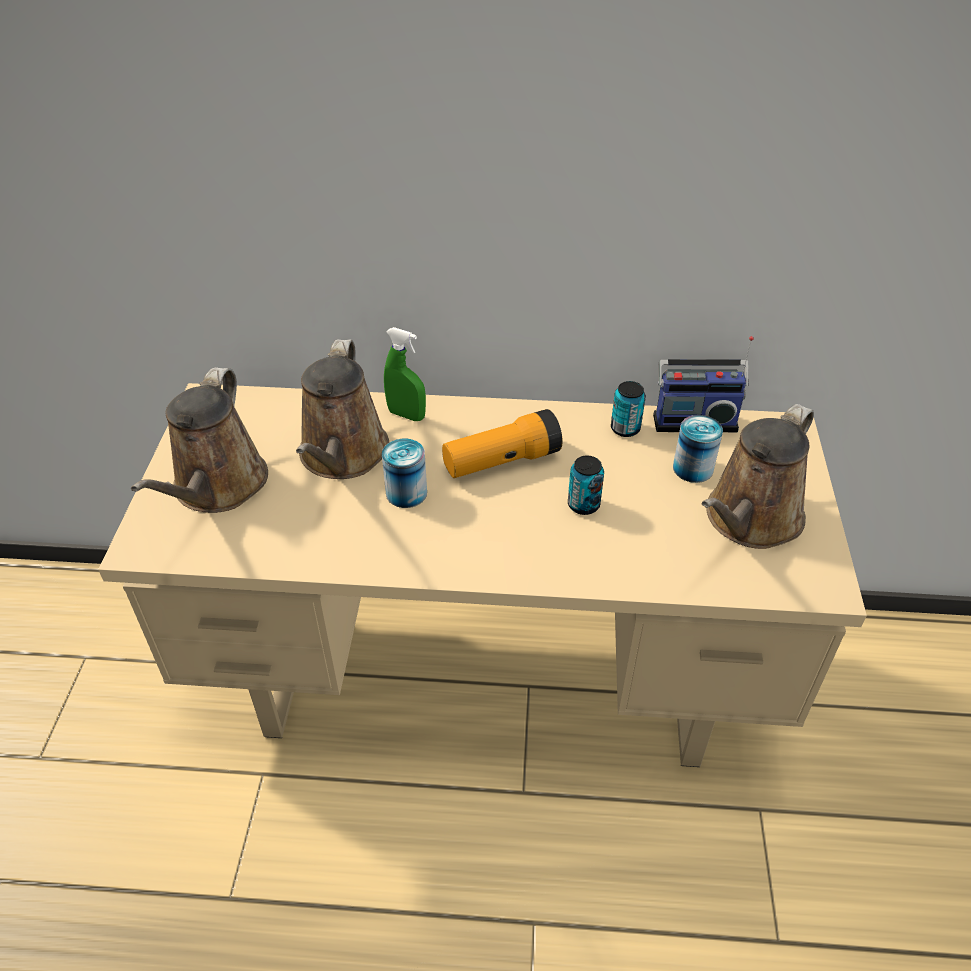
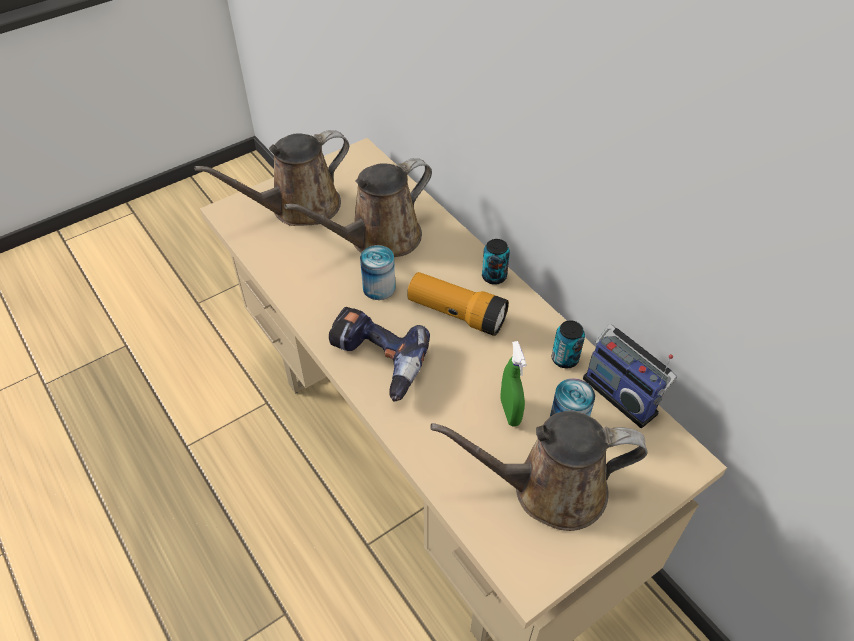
camera: 50 degrees right, 5 degrees up
green spray bottle [384,327,426,421] -> green spray bottle moved to [500,341,527,427]
can [568,456,604,515] -> can moved to [482,239,510,285]
none -> power drill [329,307,430,401]

